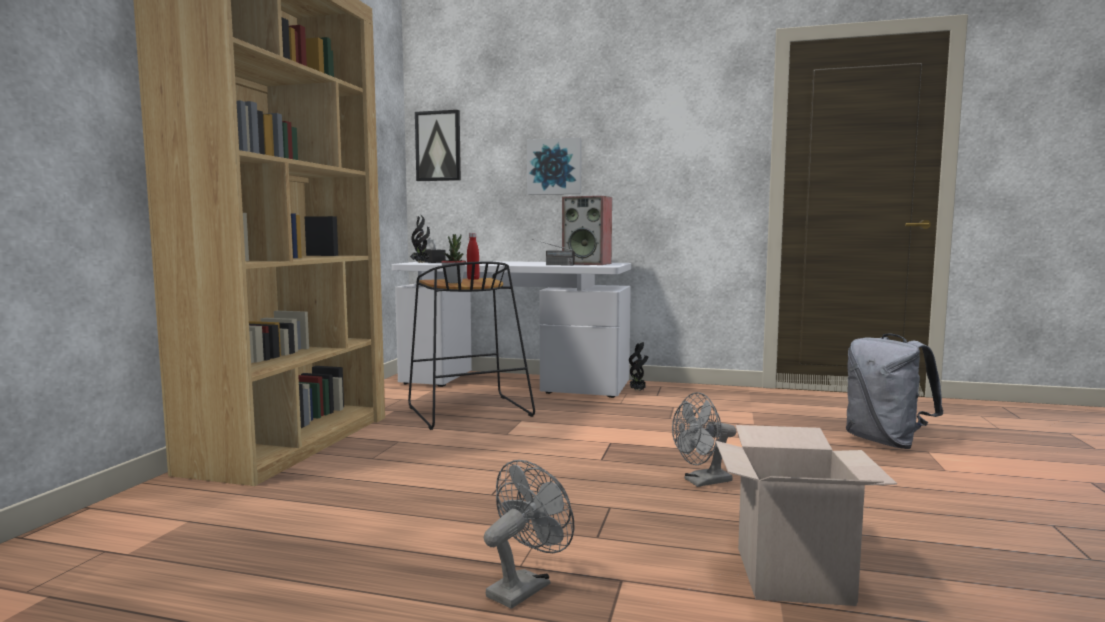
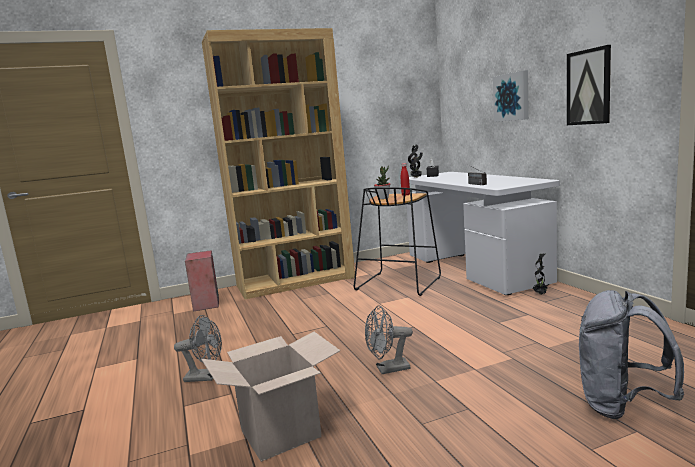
camera: 55 degrees right, 5 degrees up
picture [415,110,461,181] -> picture moved to [567,45,611,125]
speaker [562,196,612,265] -> speaker moved to [185,250,219,312]
grey fan [672,392,736,487] -> grey fan turned 45 degrees counterclockwise [365,305,413,374]

